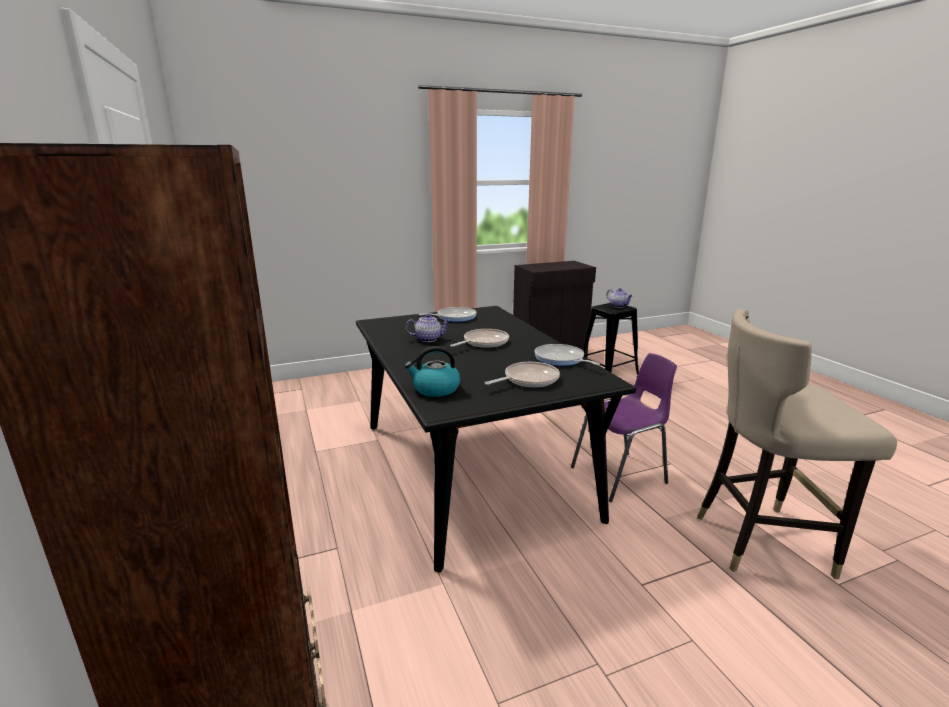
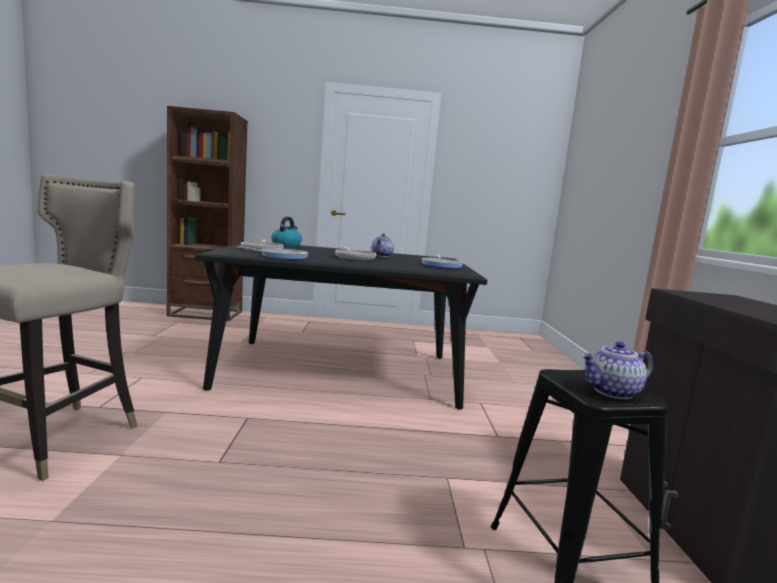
camera: 110 degrees right, 10 degrees down
purple chair [571,353,677,502] -> none

